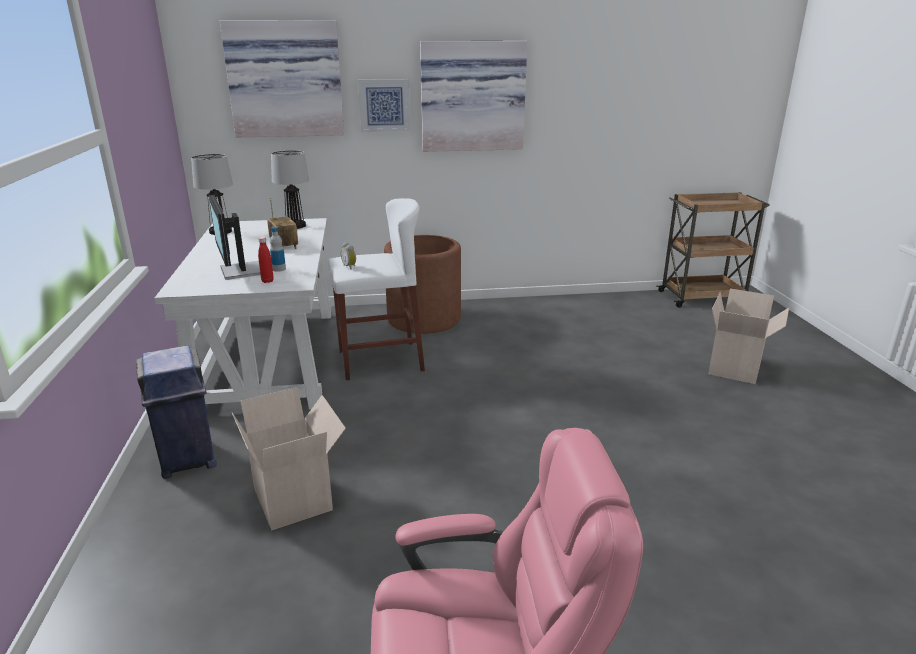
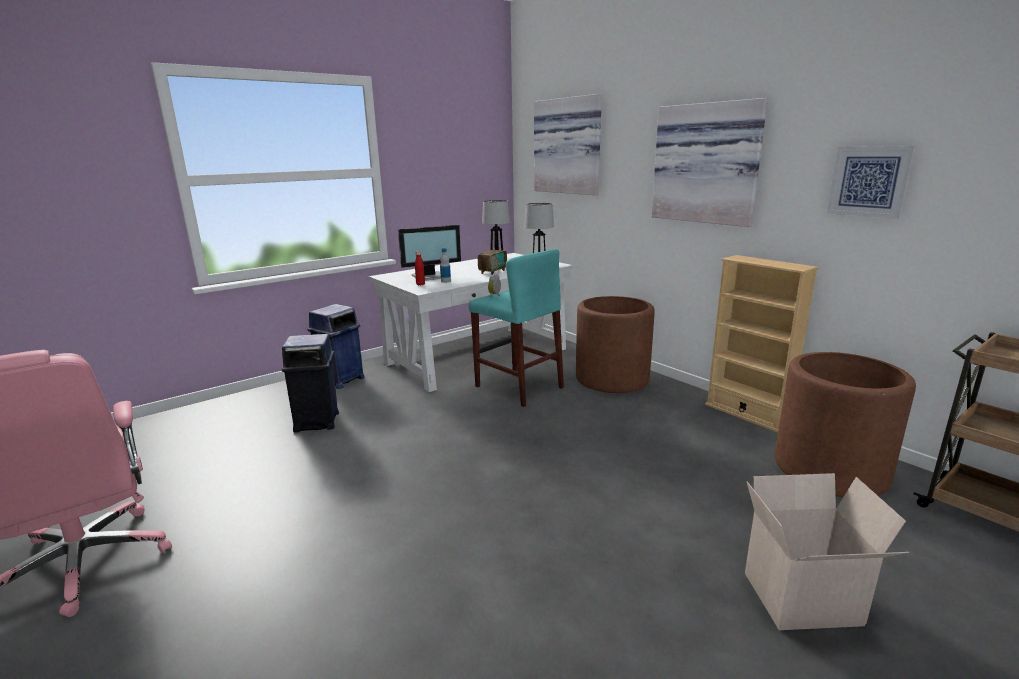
camera: 60 degrees right, 5 degrees down
monitor [208,195,260,280] -> monitor turned 150 degrees counterclockwise [398,225,461,281]
cardboard box [232,387,346,531] -> blue trash can [281,334,339,432]
white stool [328,198,425,380] -> turquoise stool [469,249,564,407]
picture [358,79,410,132] -> picture moved to [827,146,916,219]
none -> beige bookcase [705,255,819,433]
none -> brown planter [775,352,916,497]

